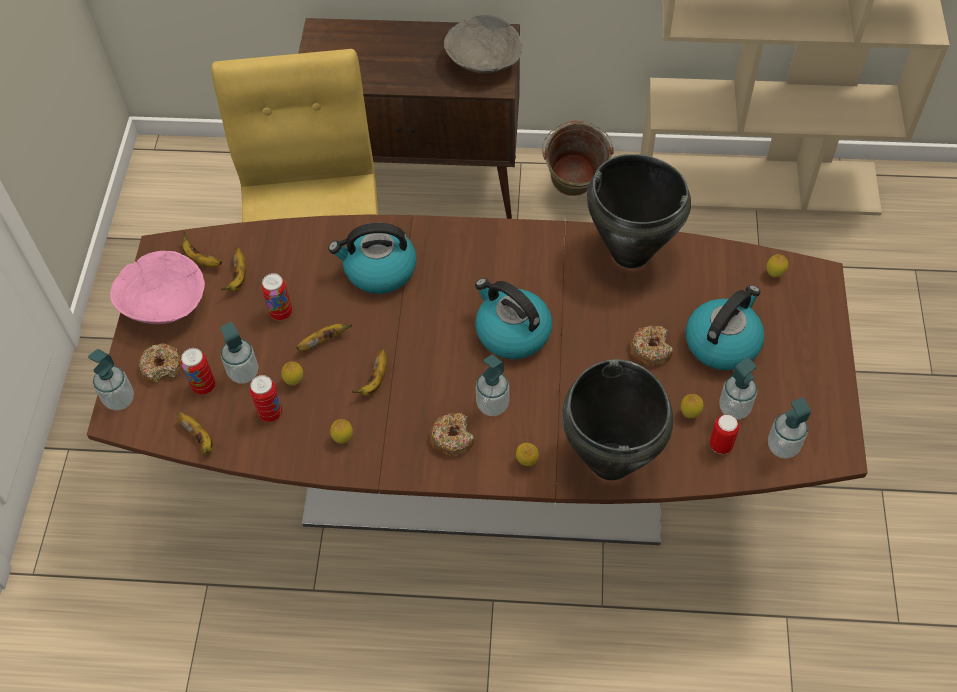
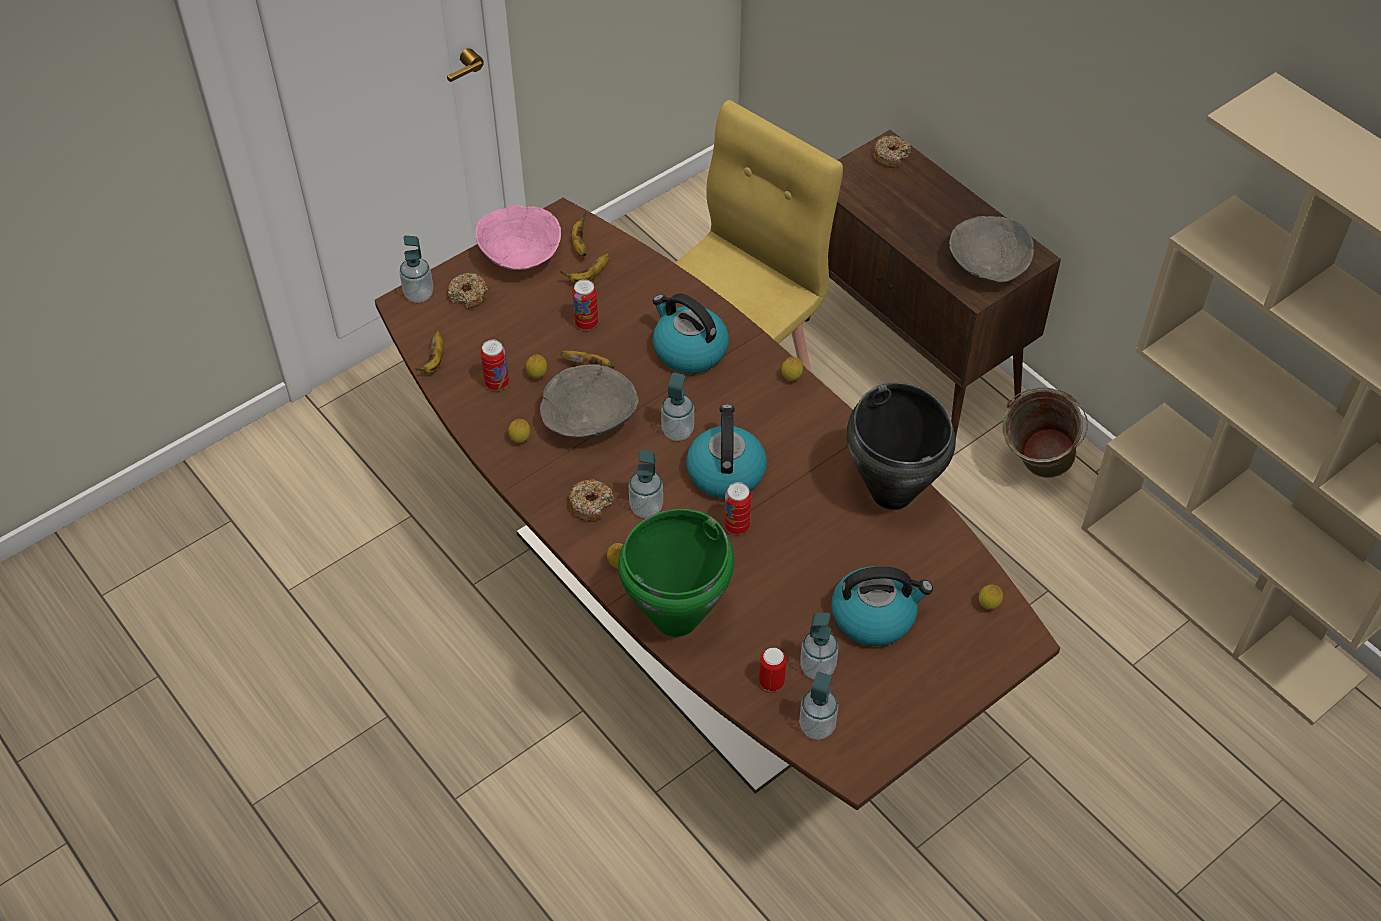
camera: 45 degrees right, 5 degrees down
can [181,348,215,395] -> can moved to [724,482,751,535]
soap dispenser [220,322,258,384] -> soap dispenser moved to [661,373,694,441]
banana [352,349,387,396] -> grey bowl [540,364,639,439]
black cooking pot [562,359,674,480] -> green cooking pot [618,509,734,637]
donut [630,326,673,366] -> donut moved to [872,135,911,168]
lemon [681,394,704,419] -> lemon moved to [782,357,803,381]

